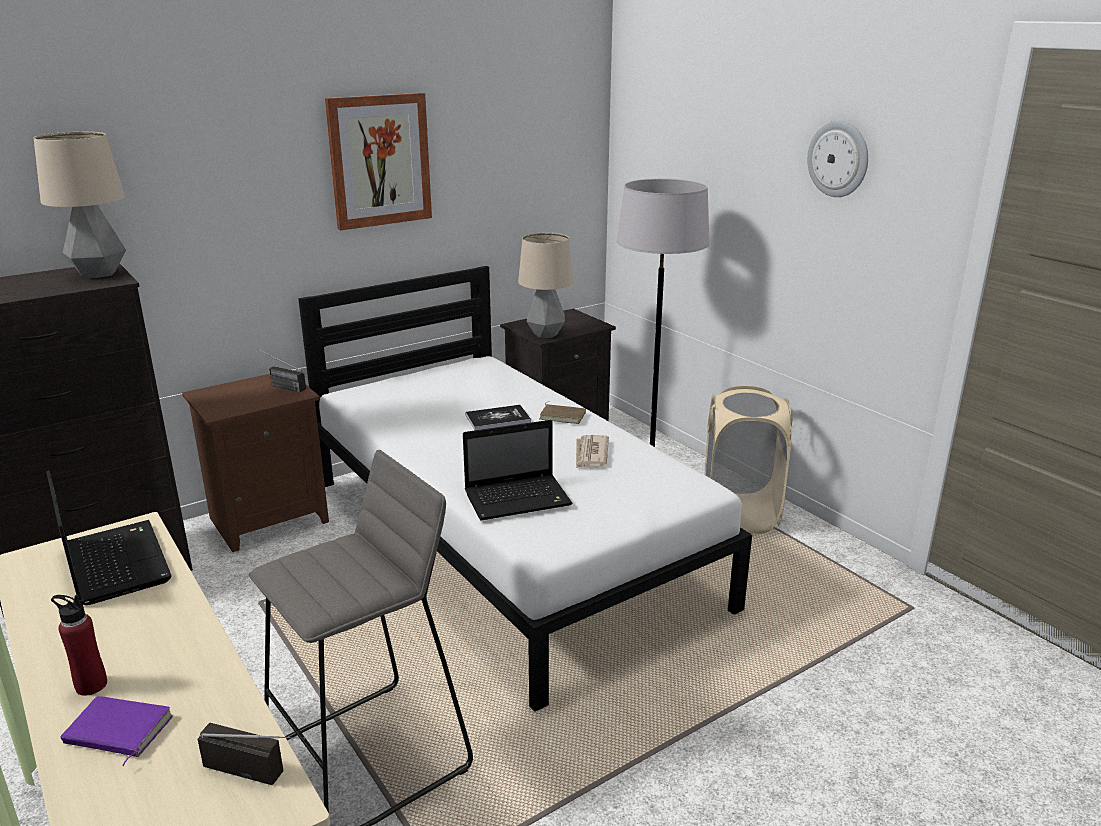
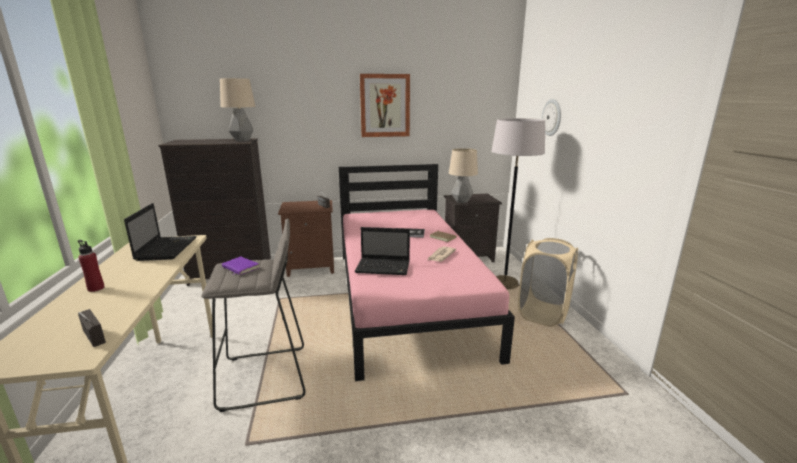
camera: 25 degrees right, 5 degrees down
purple book [61,696,173,766] -> purple book moved to [222,257,260,275]
white bed [298,266,752,712] -> pink bed [339,164,515,381]
wall clock [807,121,868,197] -> wall clock moved to [542,99,561,136]

